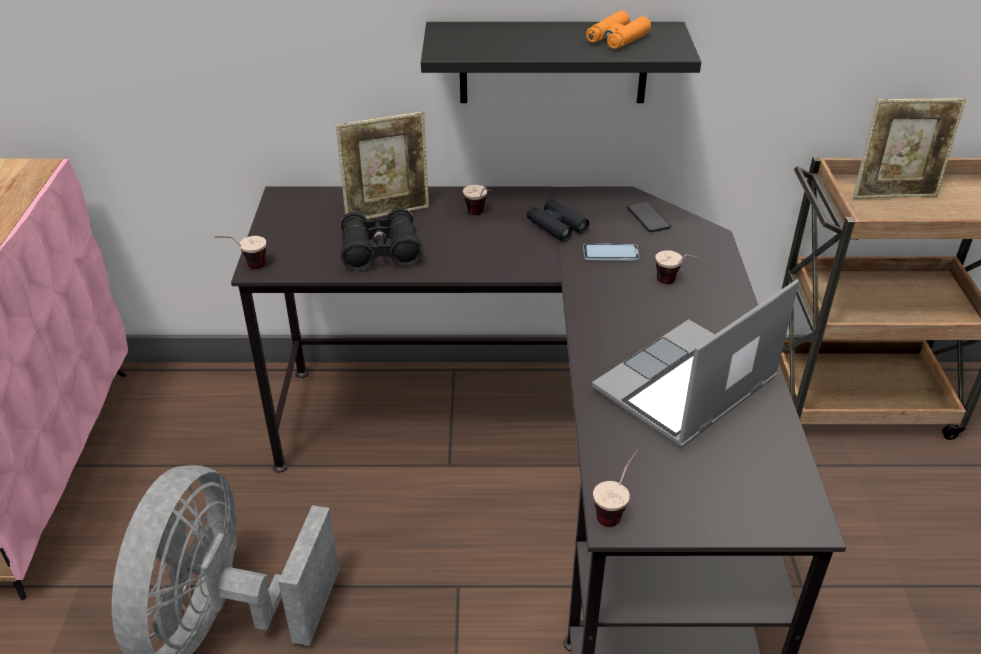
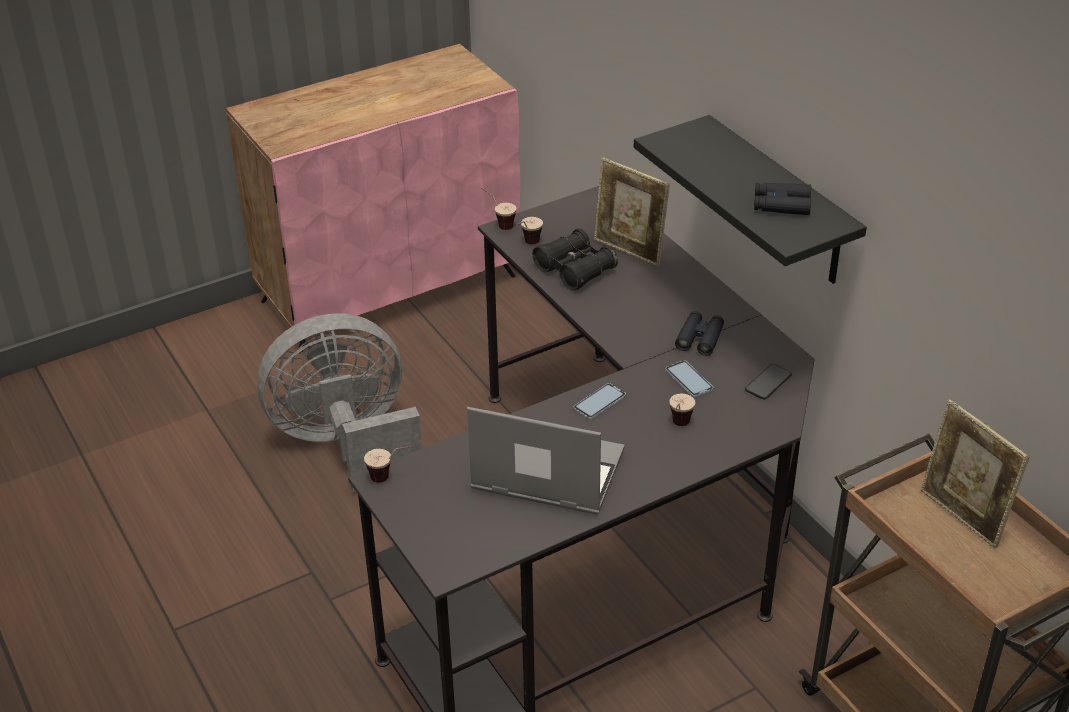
camera: 60 degrees right, 0 degrees up
cup [463,185,492,215] -> cup moved to [517,217,543,244]
orange binoculars [586,11,651,49] -> black binoculars [754,182,811,215]
none -> phone [573,383,626,419]

